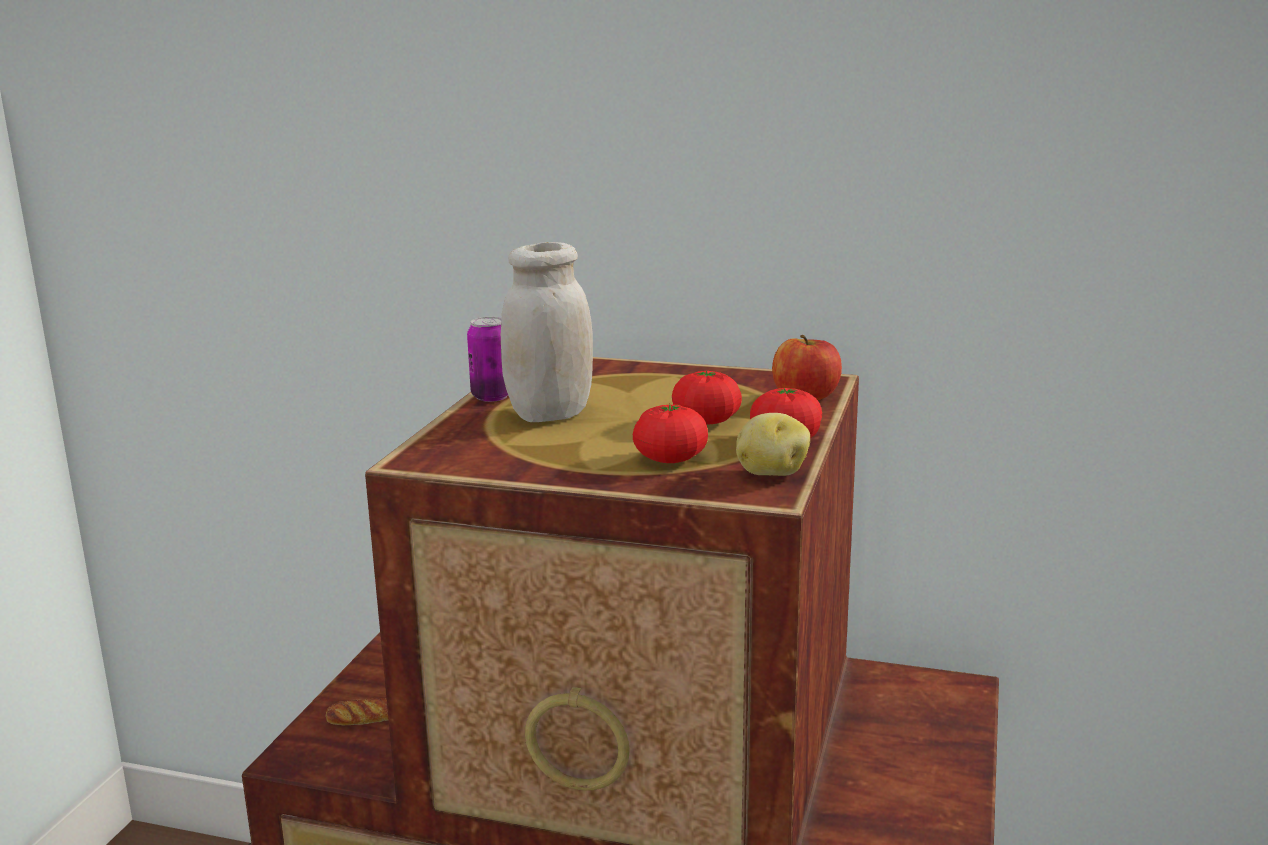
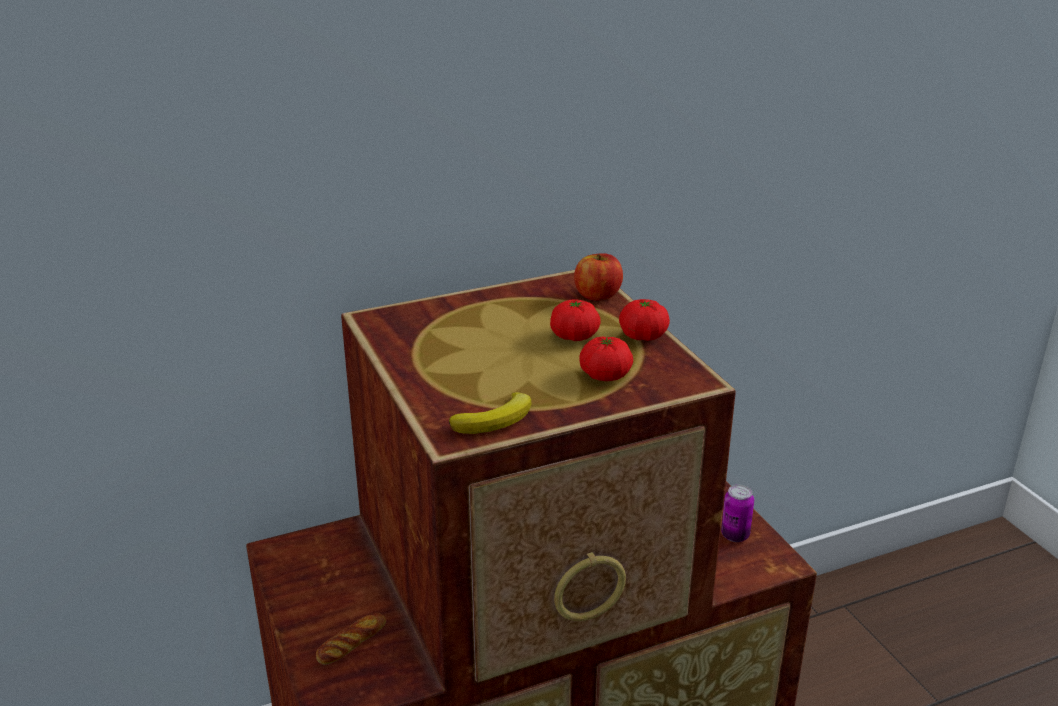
camera: 40 degrees left, 10 degrees up
can [467,317,508,402] -> can moved to [721,485,754,542]
white jar [501,242,593,422] -> none
potato [736,413,810,476] -> none
none -> banana [449,392,532,434]

